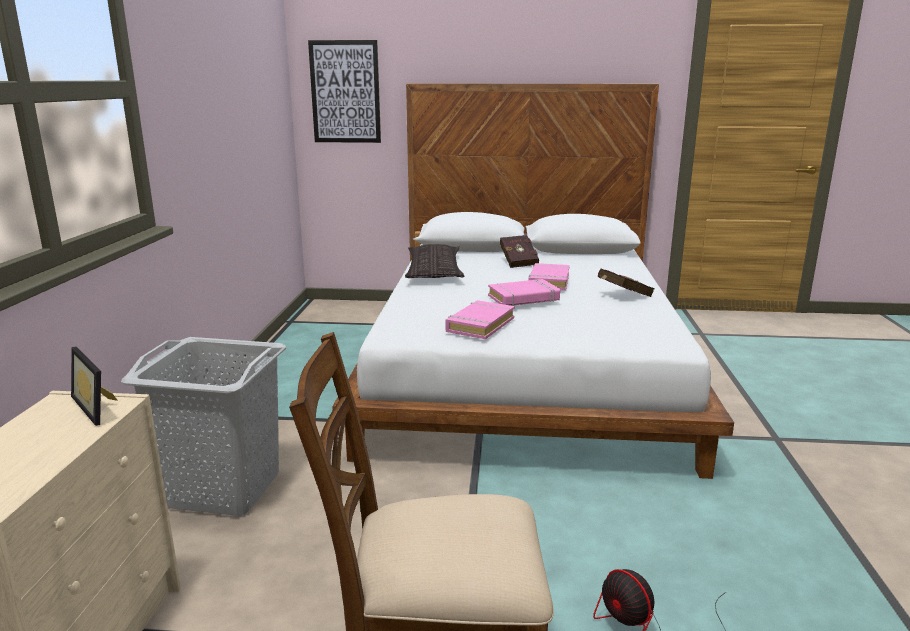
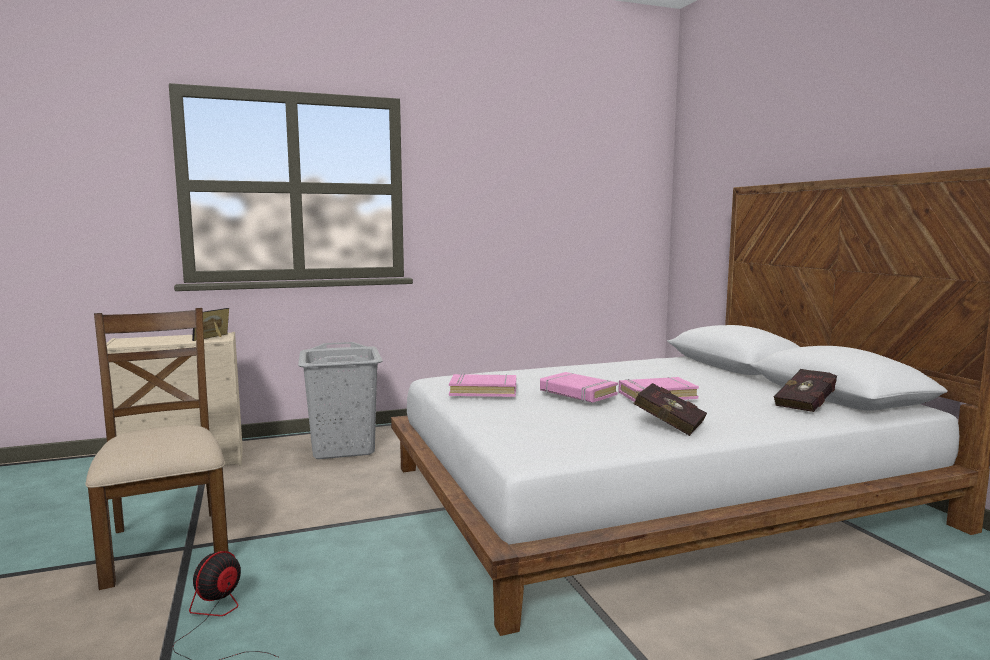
camera: 65 degrees right, 10 degrees down
picture [308,40,381,143] -> none
pillow [405,244,464,278] -> none
red book [500,235,539,268] -> red book moved to [773,369,837,412]

